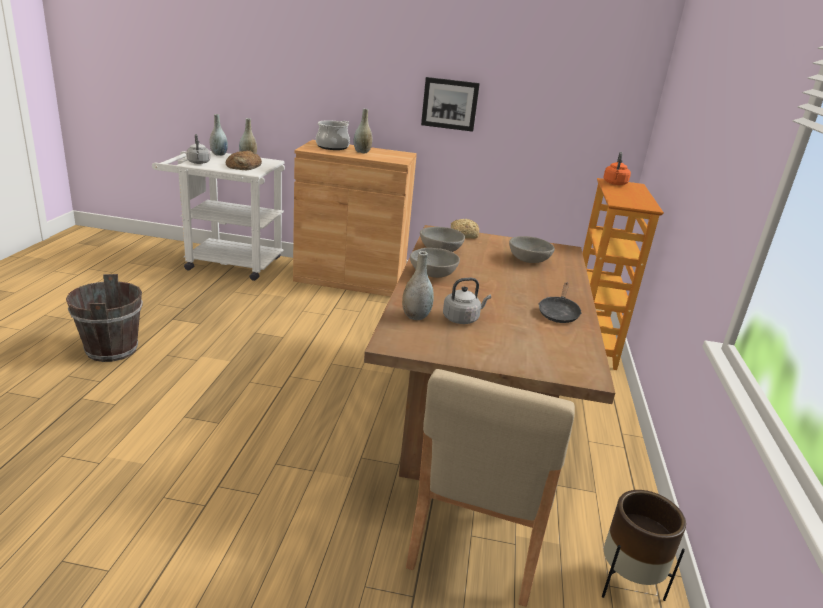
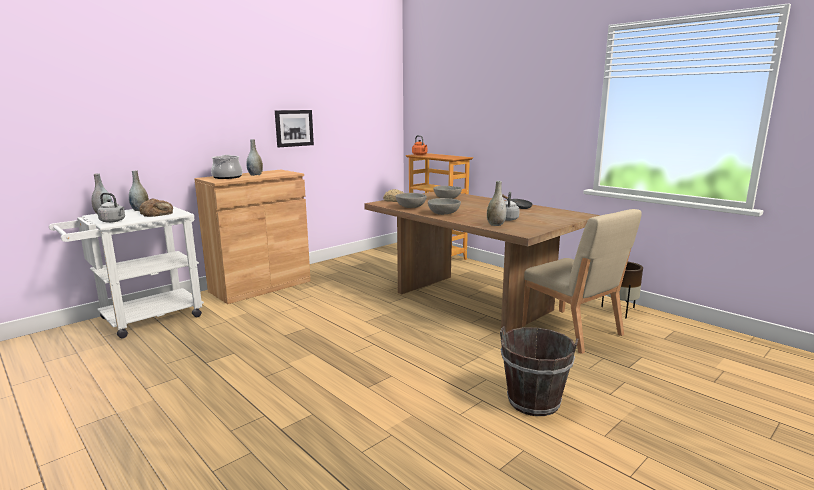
camera: 50 degrees left, 10 degrees down
brown bucket [66,274,143,362] -> brown bucket moved to [500,326,578,416]

